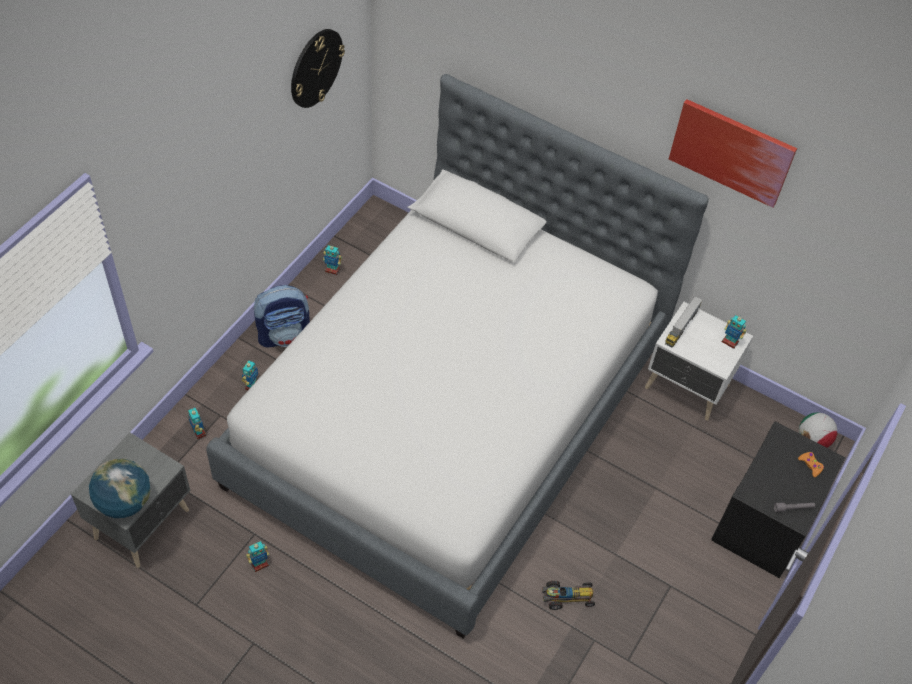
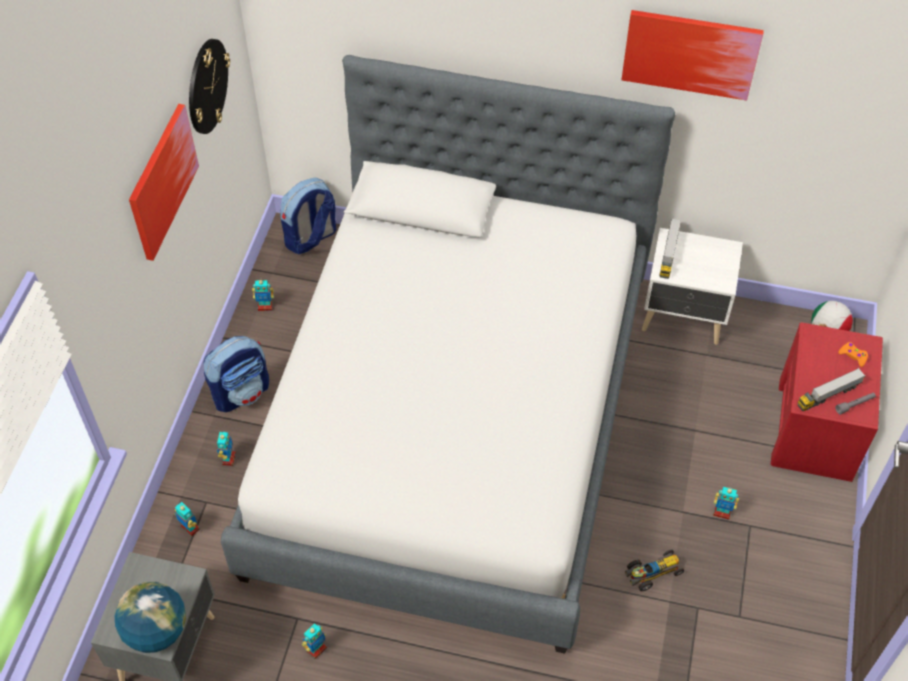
camera: 15 degrees left, 0 degrees up
black nightstand [711,421,845,578] -> red nightstand [771,322,883,482]
toy robot [722,315,746,349] -> toy robot moved to [713,487,739,520]
none -> picture [129,104,199,261]
none -> backpack [280,178,336,254]
none -> toy truck [797,368,865,411]

